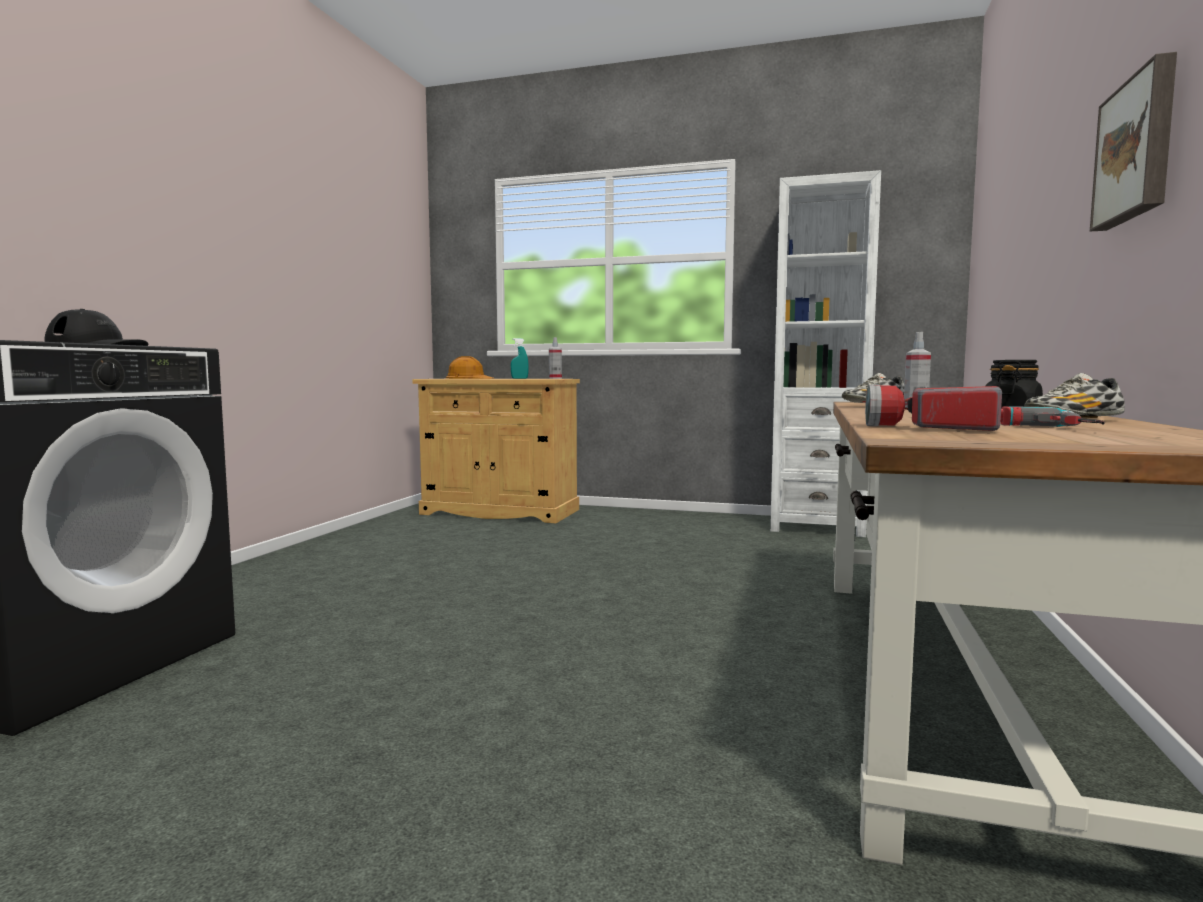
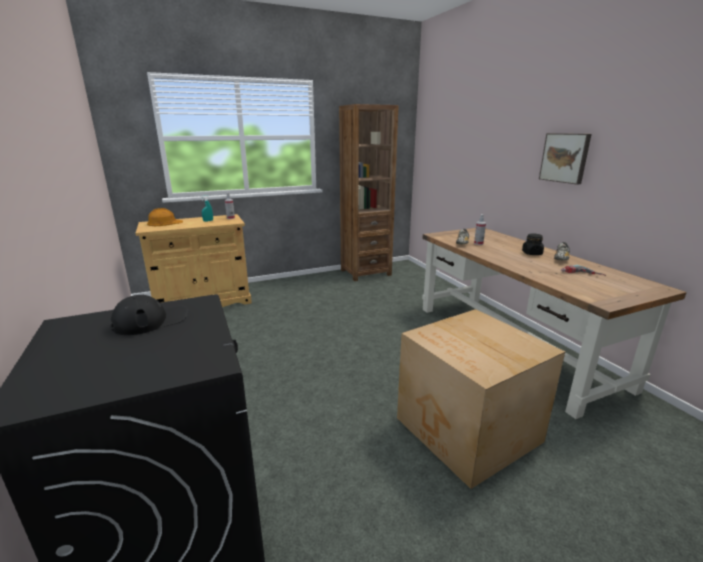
camera: 40 degrees left, 15 degrees up
white bookcase [770,170,881,537] -> brown bookcase [339,104,399,281]
flashlight [865,384,1002,431] -> none
none -> cardboard box [397,309,565,489]

